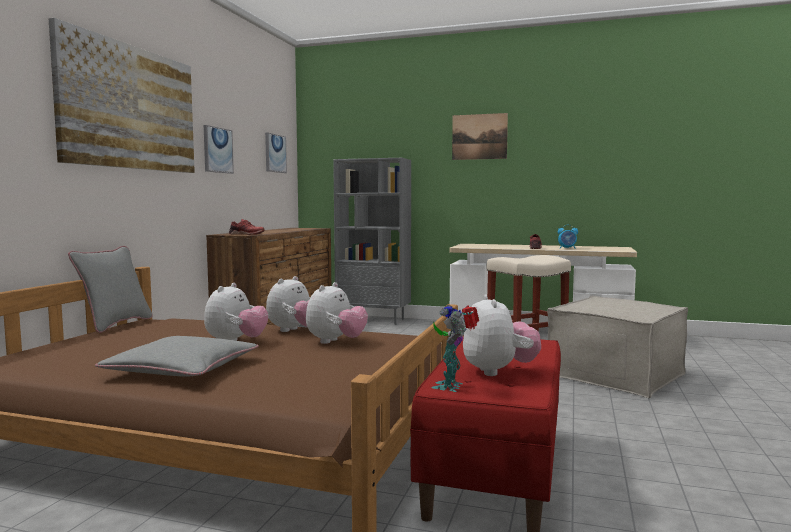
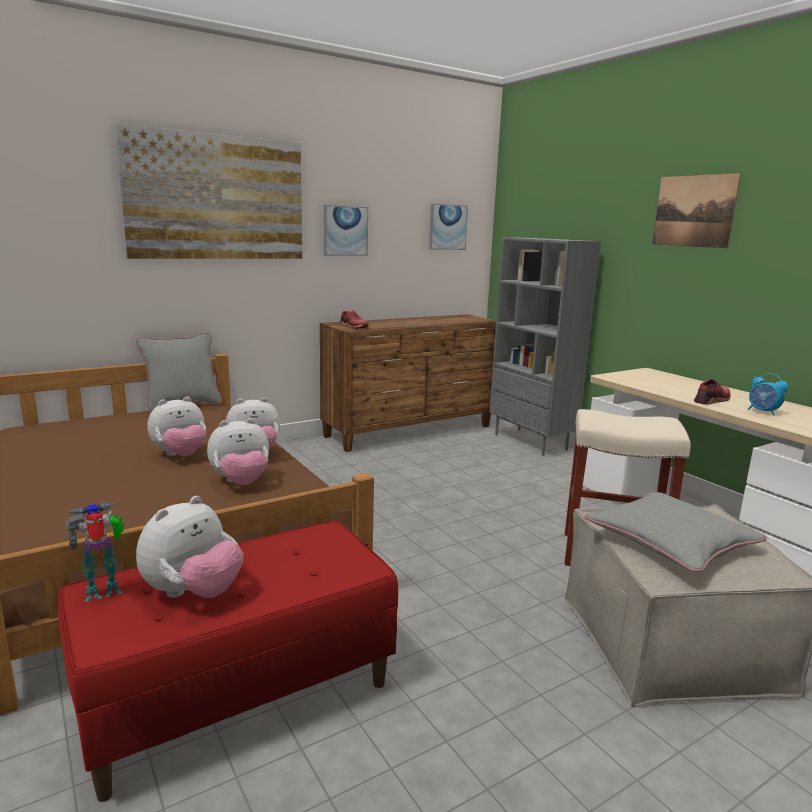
camera: 40 degrees right, 10 degrees up
grey pillow [95,336,259,377] -> grey pillow moved to [584,492,767,572]

